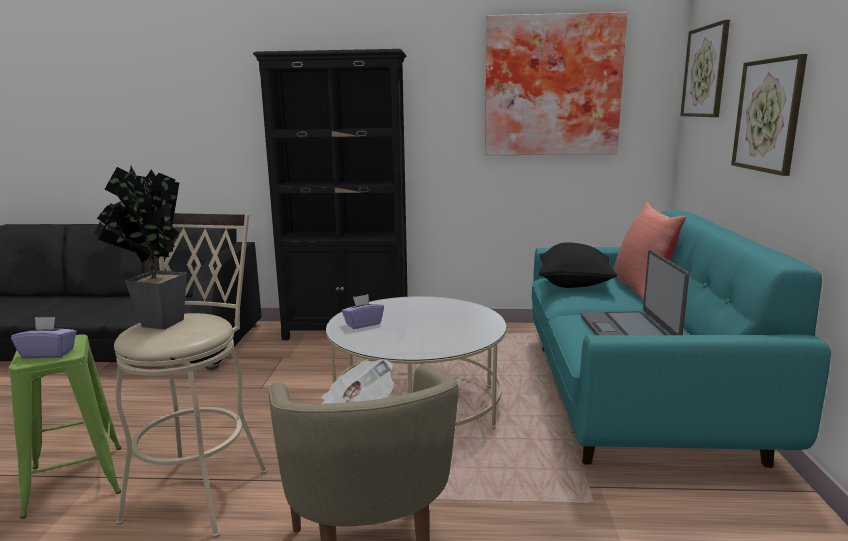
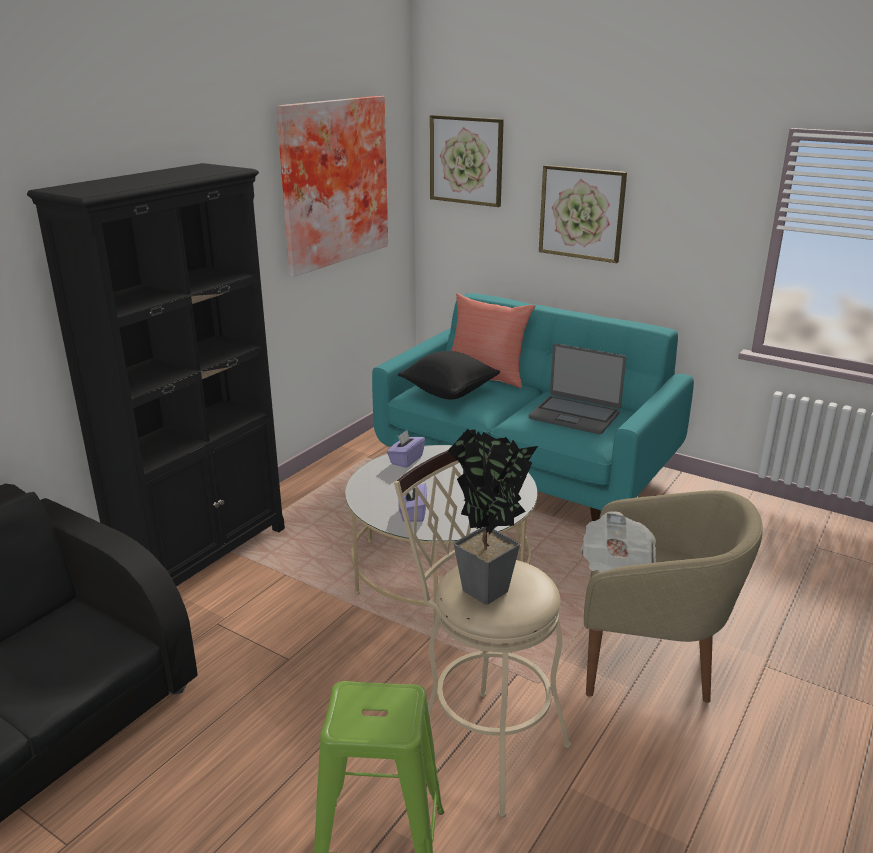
camera: 60 degrees left, 10 degrees up
purple tissue box [11,317,77,359] -> purple tissue box moved to [387,430,425,468]

